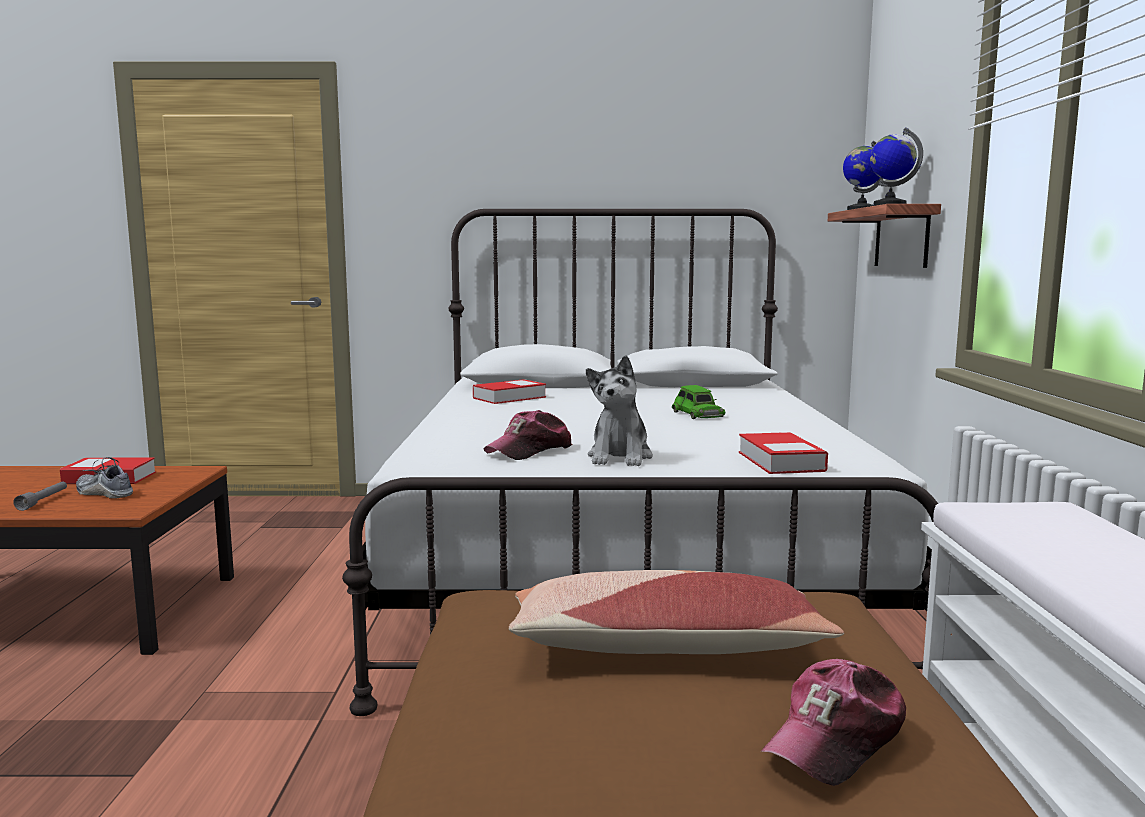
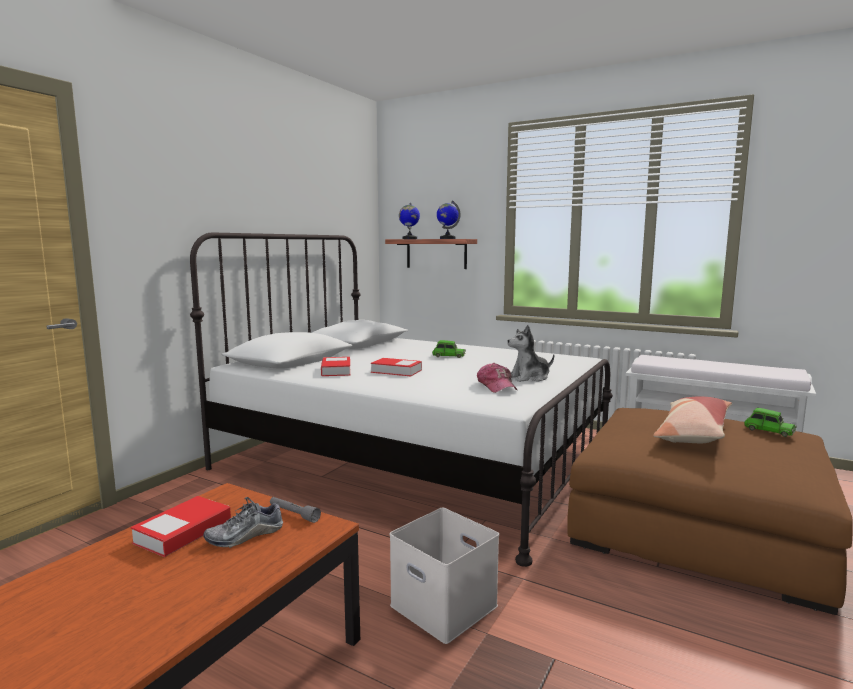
camera: 60 degrees left, 0 degrees up
grey flashlight [13,481,67,511] -> grey flashlight moved to [270,497,321,523]
plush toy [586,355,653,466] -> plush toy turned 120 degrees clockwise [507,325,554,382]
book [739,432,828,474] -> book moved to [371,358,422,376]
cap [761,659,906,786] -> green toy car [744,408,797,437]
none -> white storage box [390,508,499,644]

